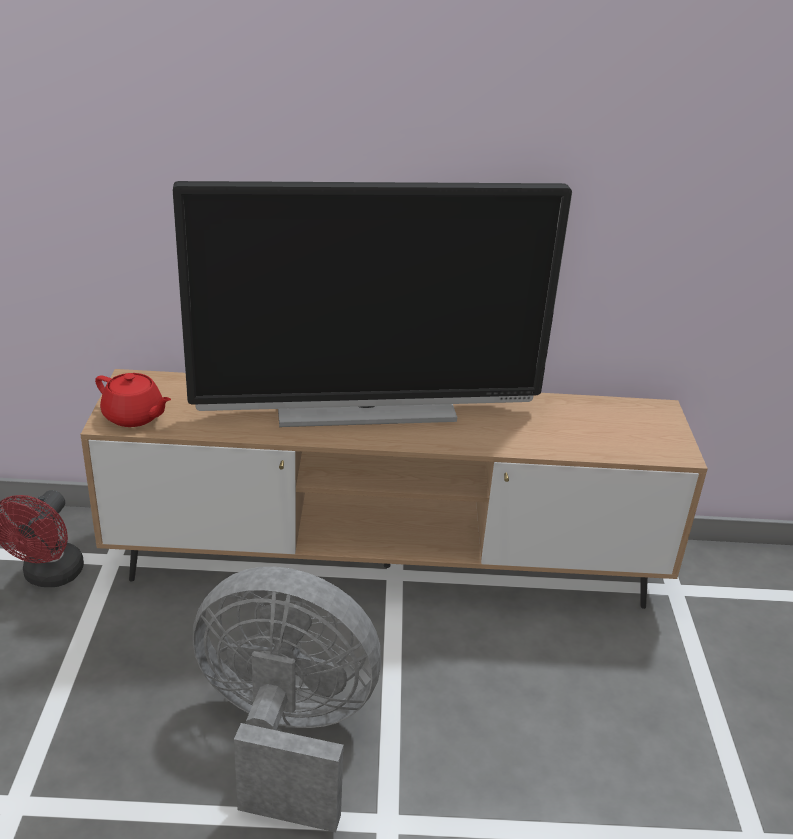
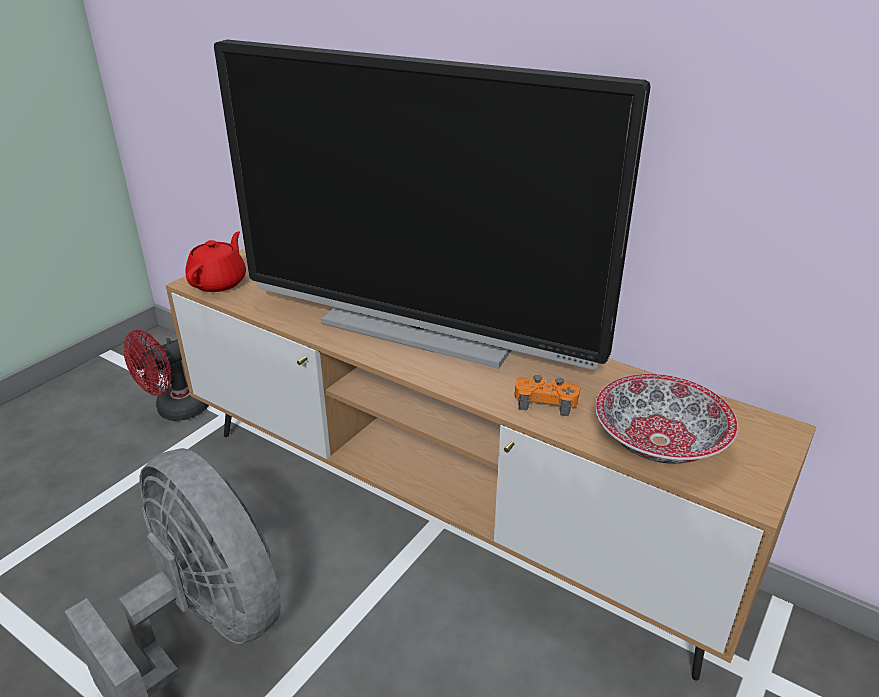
camera: 35 degrees right, 0 degrees up
red teapot [95,373,171,427] -> red teapot turned 135 degrees counterclockwise [185,231,246,292]
none -> orange game controller [514,375,581,416]
none -> bowl [595,374,738,464]

